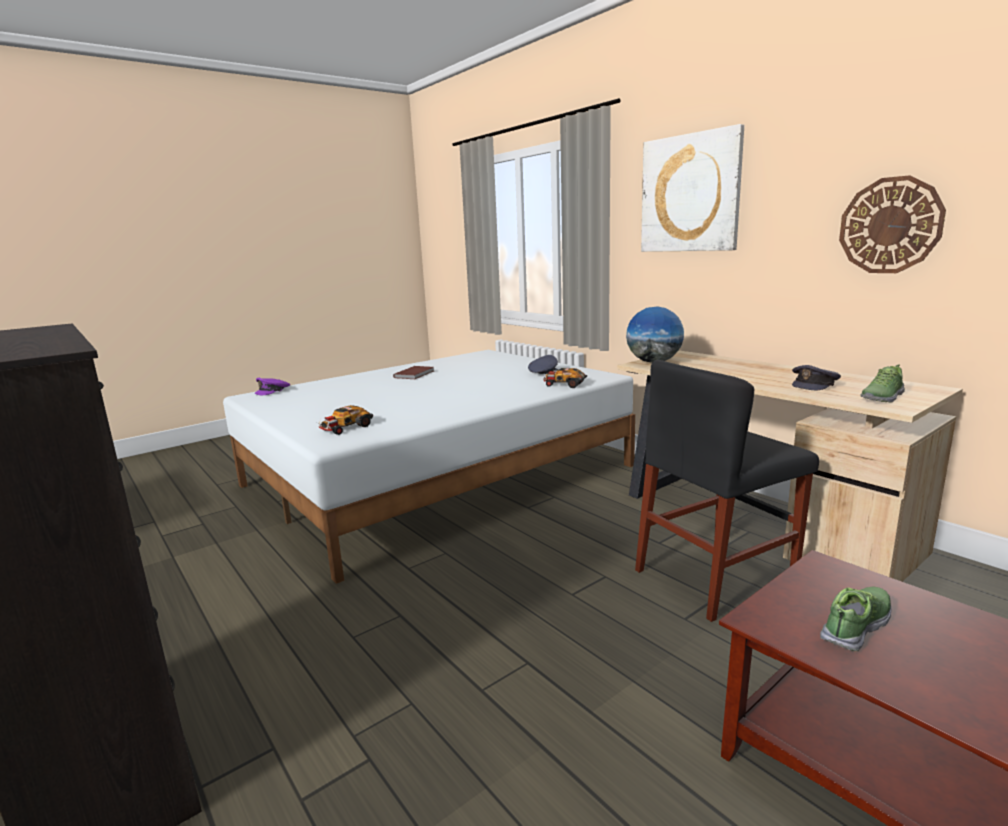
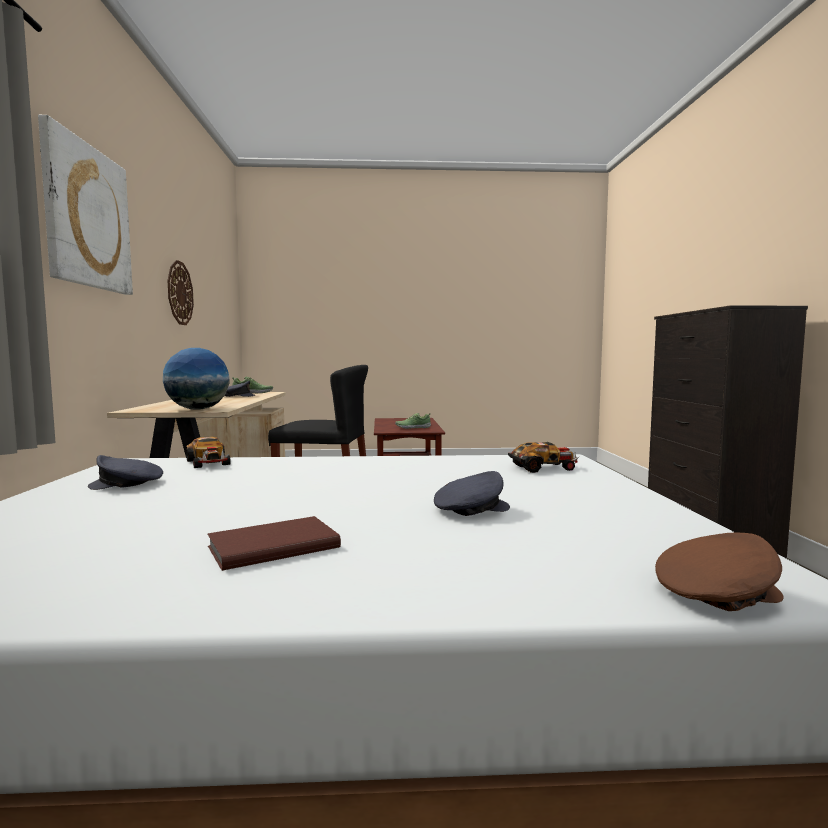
camera: 145 degrees left, 10 degrees down
purple cap [254,378,290,395] -> brown cap [655,533,784,611]
none -> grey cap [434,471,510,516]

